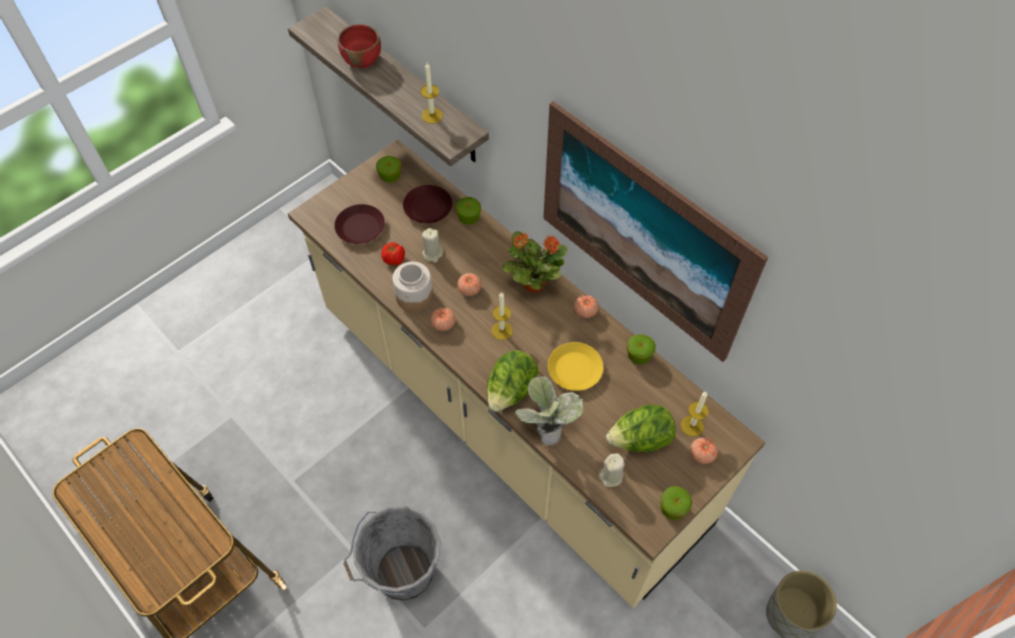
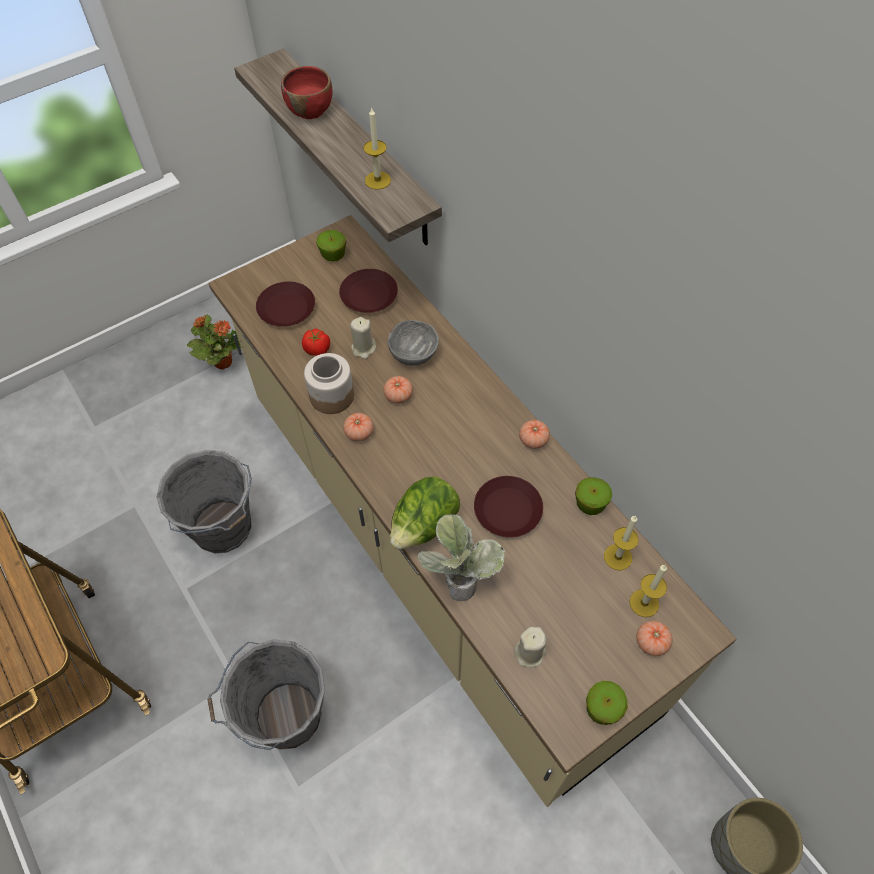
camera: 10 degrees right, 0 degrees up
apple [456,197,481,225] -> none
candle [491,292,513,340] -> candle moved to [604,515,639,570]
potted plant [502,231,568,293] -> potted plant moved to [187,315,241,369]
picture [543,101,768,362] -> none
yellow plate [548,342,603,391] -> brown plate [474,476,543,538]
lettuce [606,405,676,452] -> none
none -> grey bucket [157,450,252,553]
none -> grey bowl [388,320,439,365]

